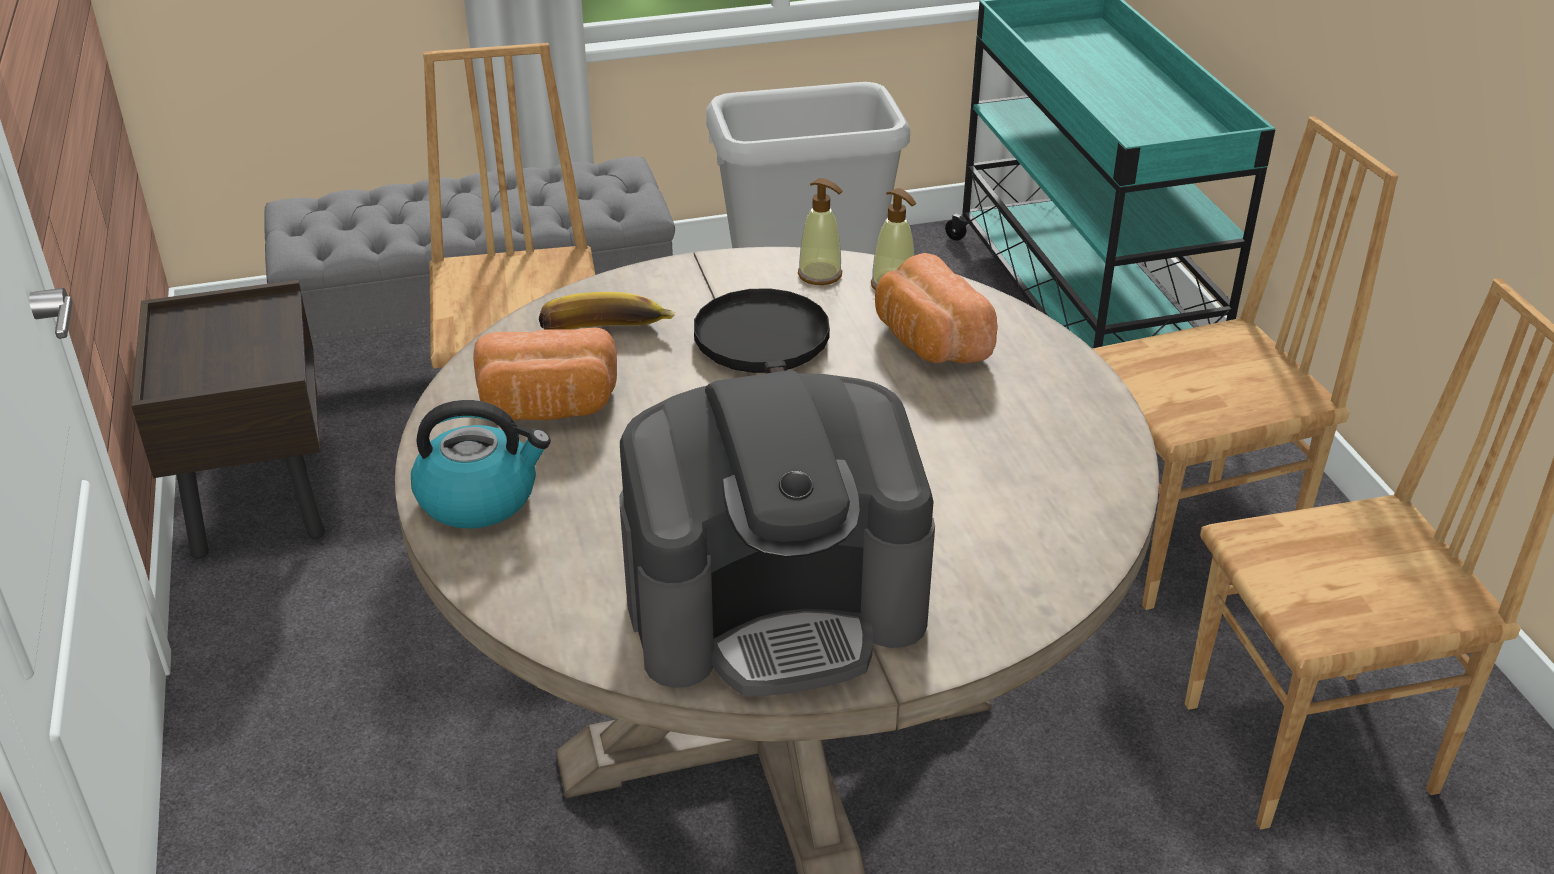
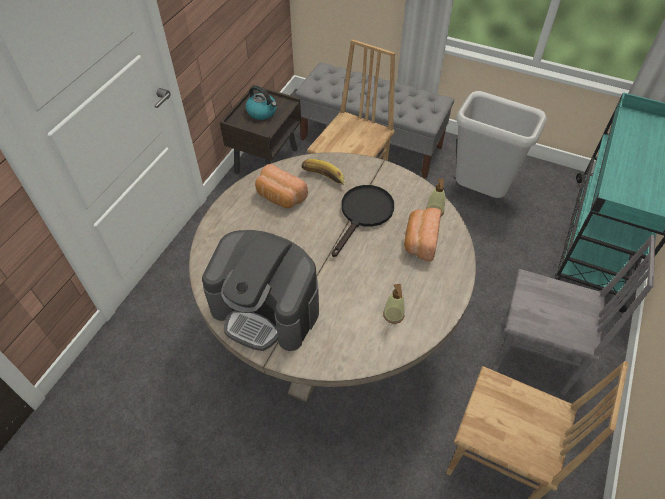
camera: 40 degrees right, 15 degrees up
kettle [411,400,551,528] -> kettle moved to [246,86,277,120]
soap dispenser [798,178,843,285] -> soap dispenser moved to [383,284,405,324]
brown chair [1093,116,1399,610] -> grey chair [492,235,655,396]

